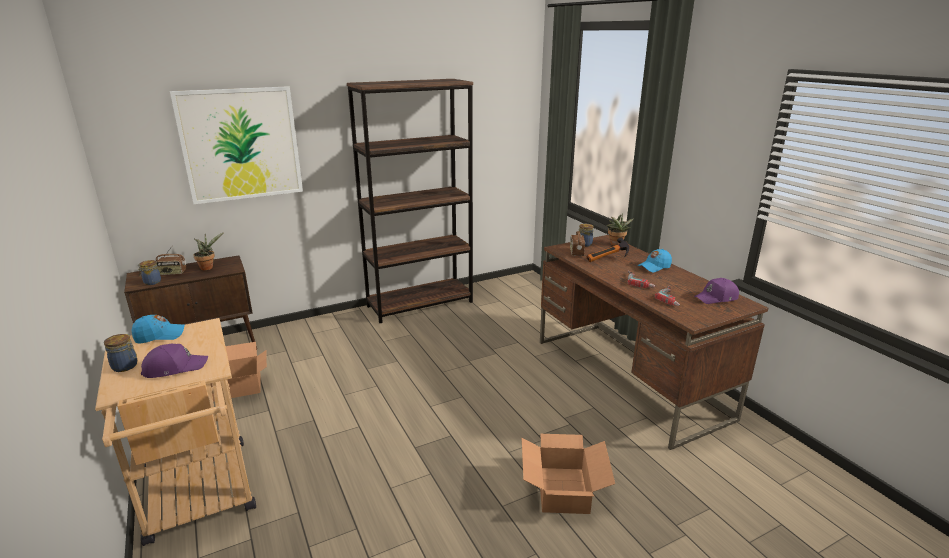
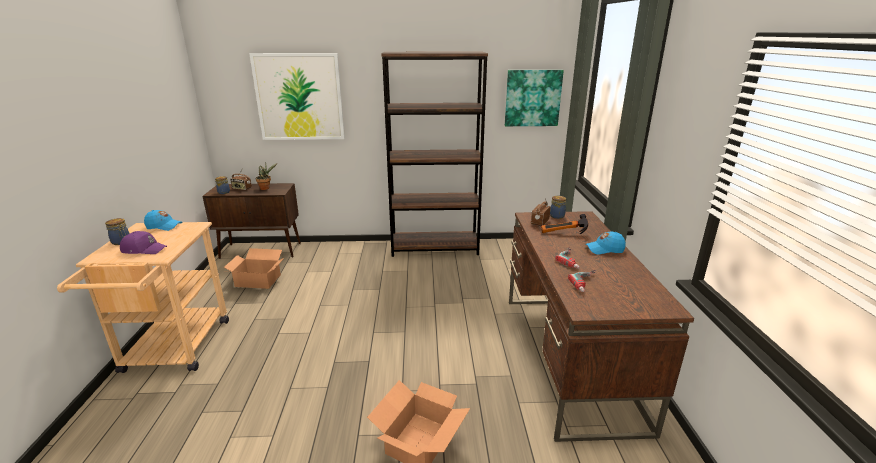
camera: 25 degrees right, 0 degrees up
potted plant [606,213,634,246] -> none
purple cap [695,278,739,304] -> none
none -> picture [505,70,564,126]

